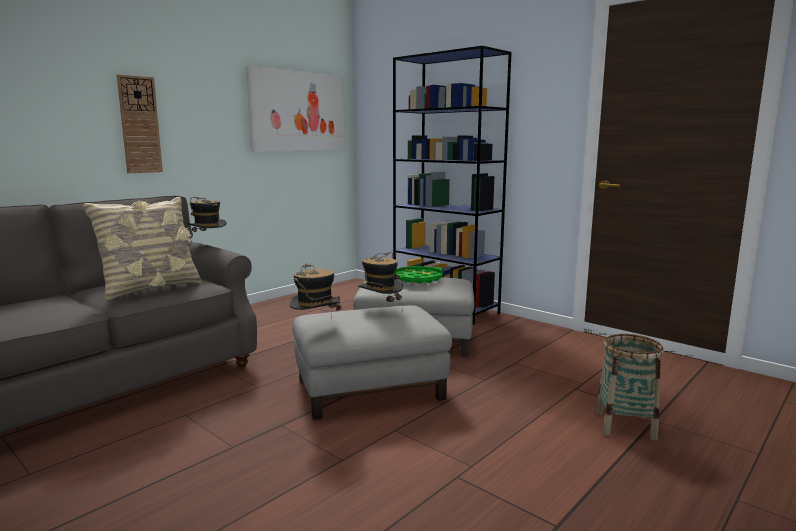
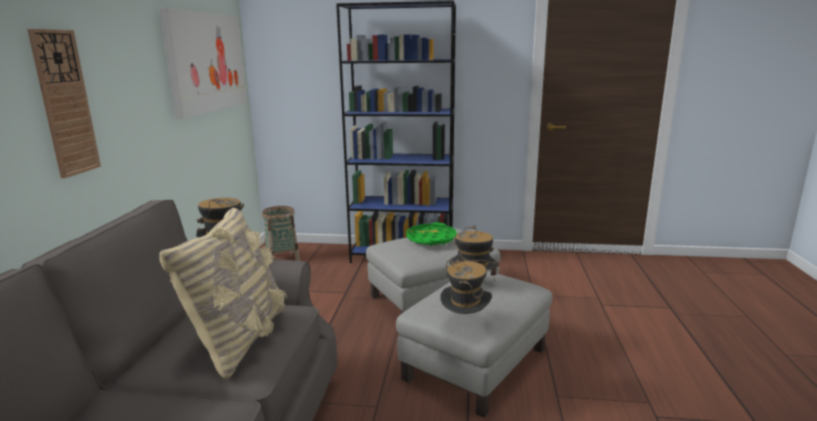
camera: 35 degrees left, 5 degrees up
basket [596,334,664,440] -> basket moved to [262,206,300,261]

